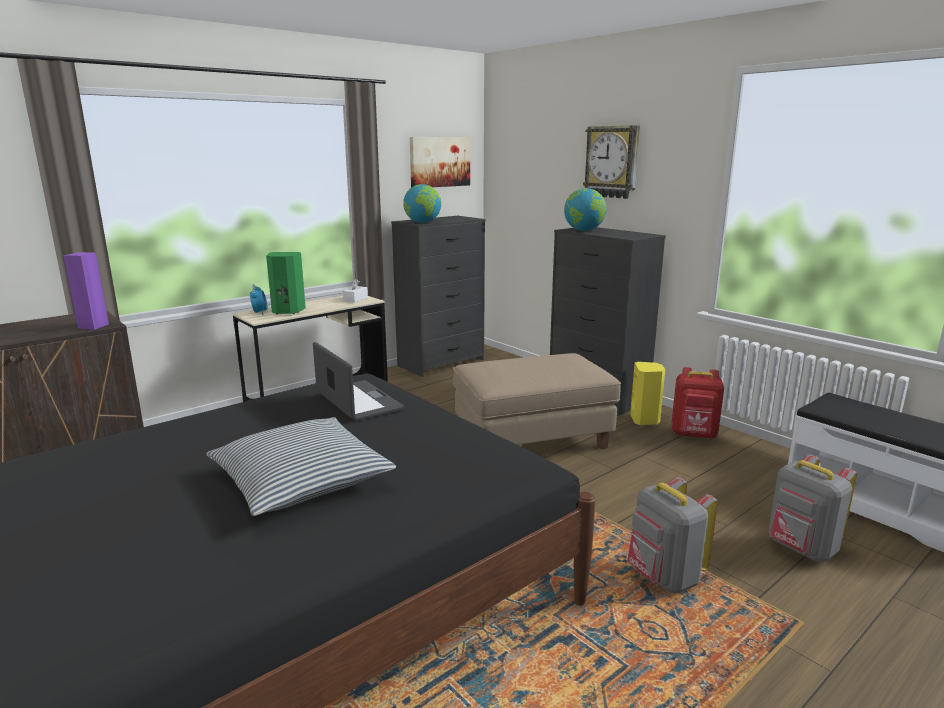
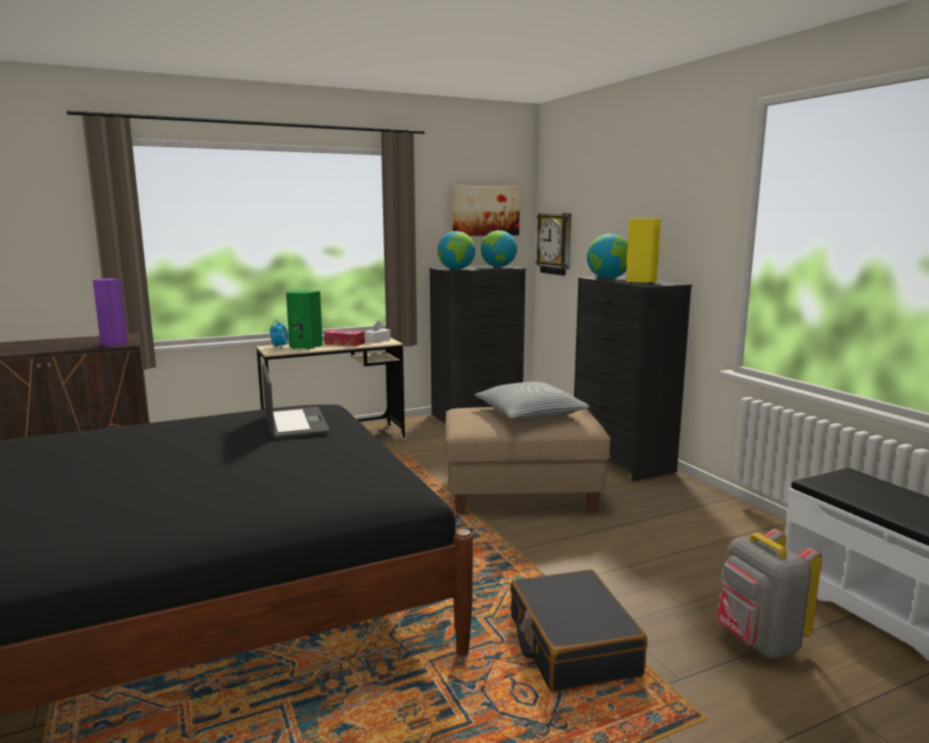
camera: 15 degrees right, 5 degrees down
pillow [206,417,396,516] -> pillow moved to [475,382,590,421]
wall clock [583,125,640,199] -> wall clock moved to [536,213,571,276]
grey backpack [627,477,718,594] -> black suitcase [510,569,648,692]
yellow speaker [630,362,665,425] -> yellow speaker moved to [626,219,661,284]
red backpack [672,367,724,439] -> none
none -> tissue box [324,330,365,347]
none -> globe [481,230,517,267]

